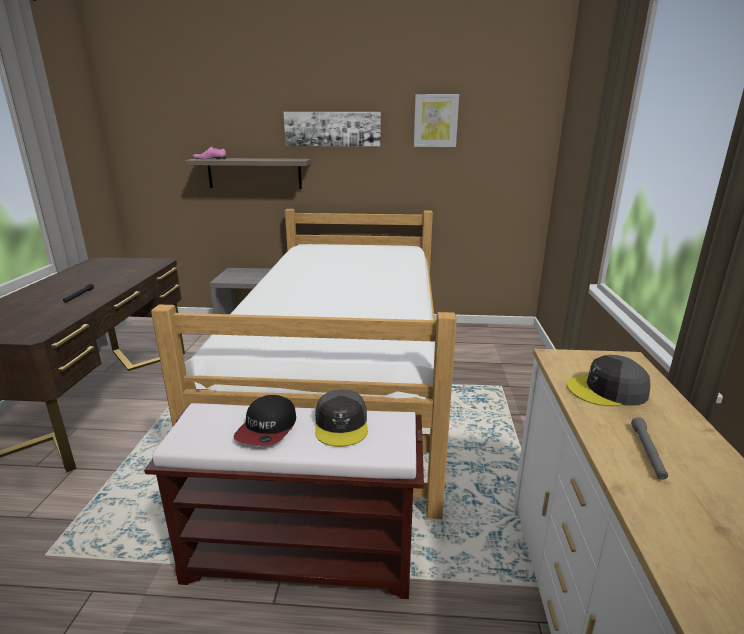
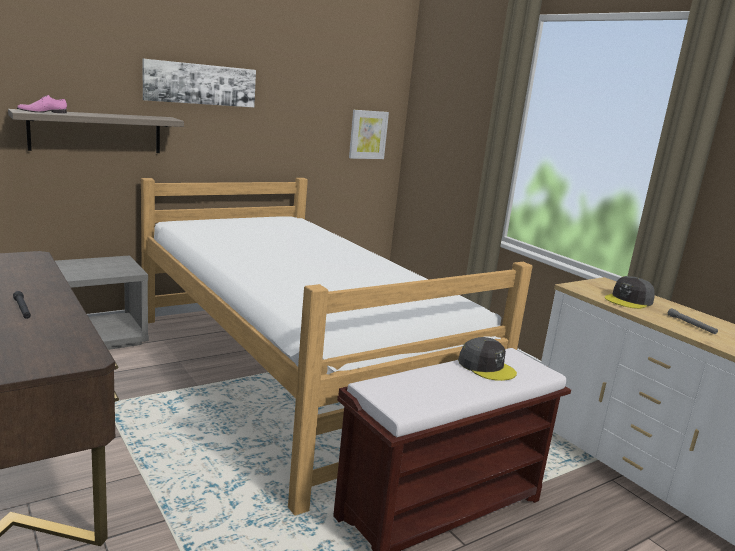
camera: 40 degrees left, 5 degrees down
cap [234,395,296,446] -> none
picture [414,94,459,147] -> picture moved to [349,110,389,159]

